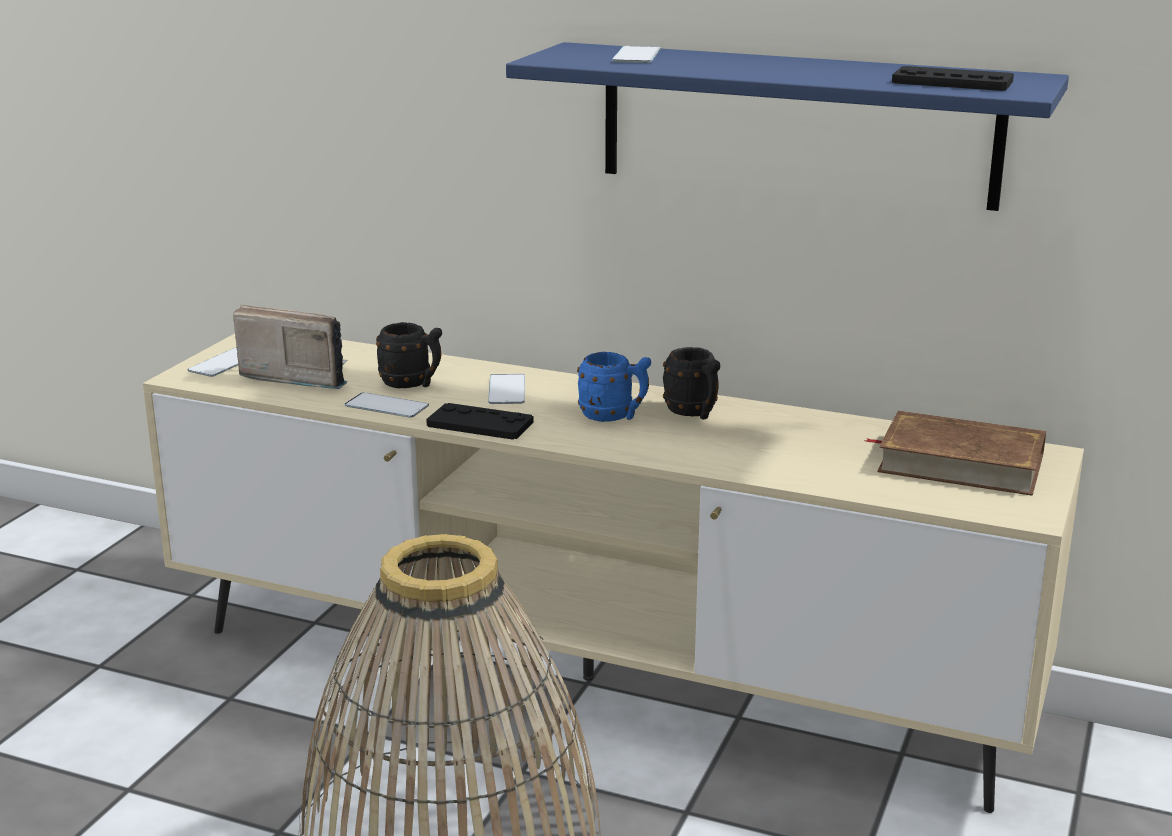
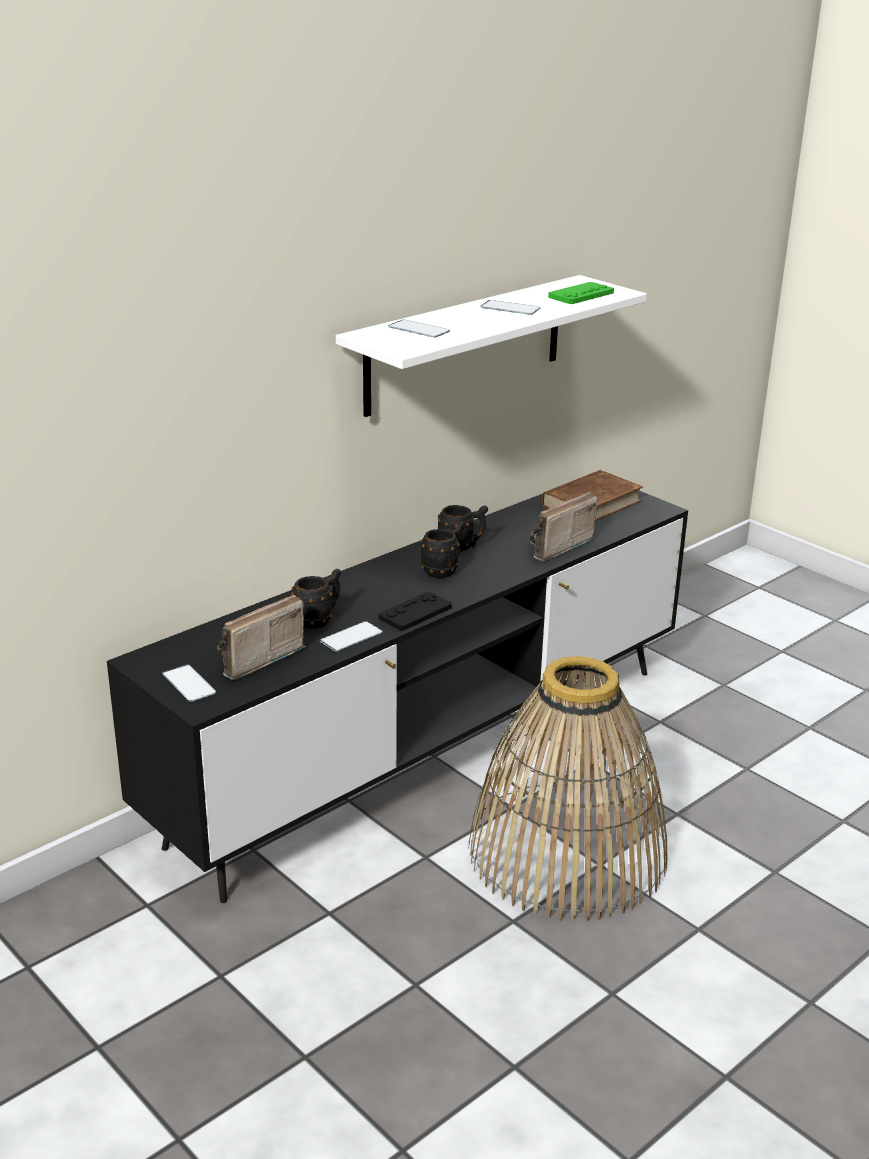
camera: 65 degrees left, 5 degrees up
beige tv stand [143,334,1084,813] -> black tv stand [107,491,688,903]
phone [488,374,525,404] -> phone moved to [481,300,540,315]
blue shelf [506,42,1069,211] -> white shelf [336,275,647,417]
blue mug [577,352,651,422] -> black mug [421,522,465,578]
black game controller [892,66,1014,91] -> green game controller [548,282,614,304]
none -> radio [529,492,598,561]

